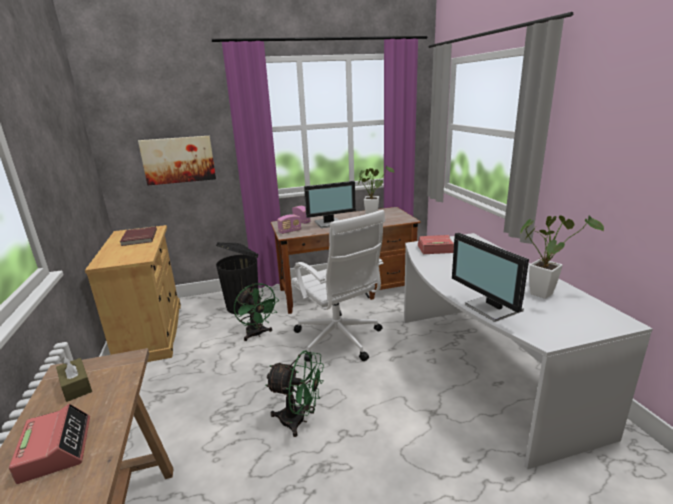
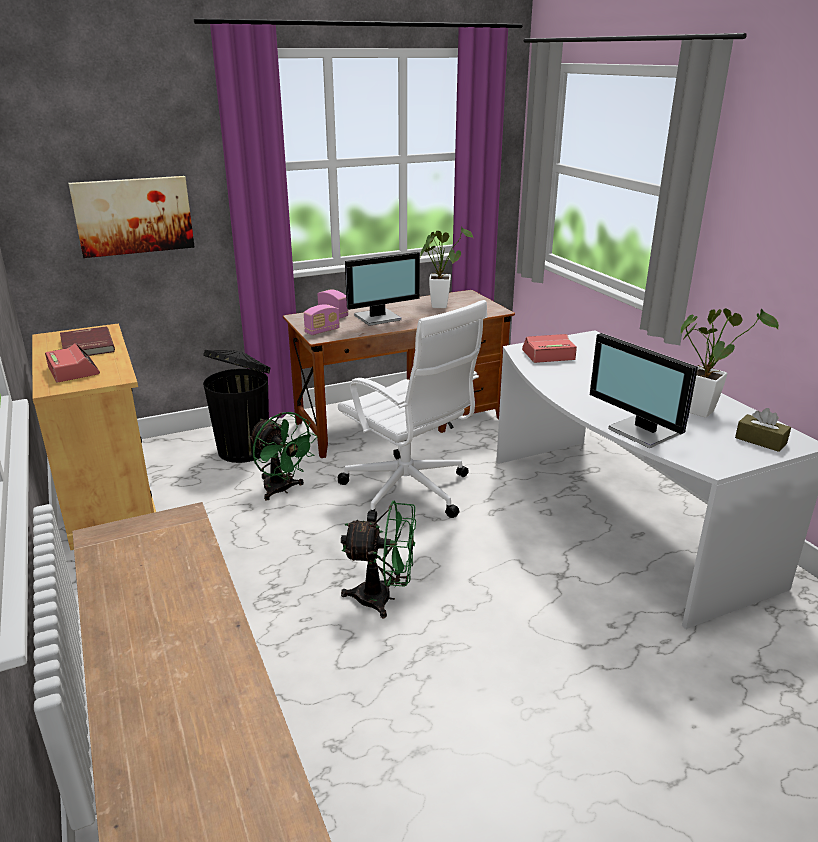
camera: 10 degrees left, 5 degrees up
alarm clock [9,404,90,484] -> alarm clock moved to [45,343,100,382]
brown tissue box [56,357,92,402] -> brown tissue box moved to [735,408,791,452]

